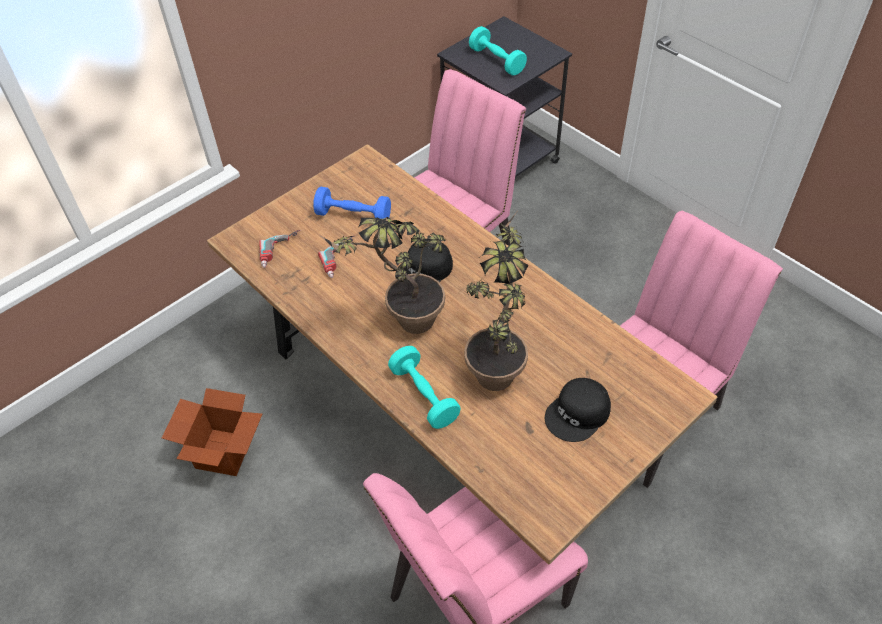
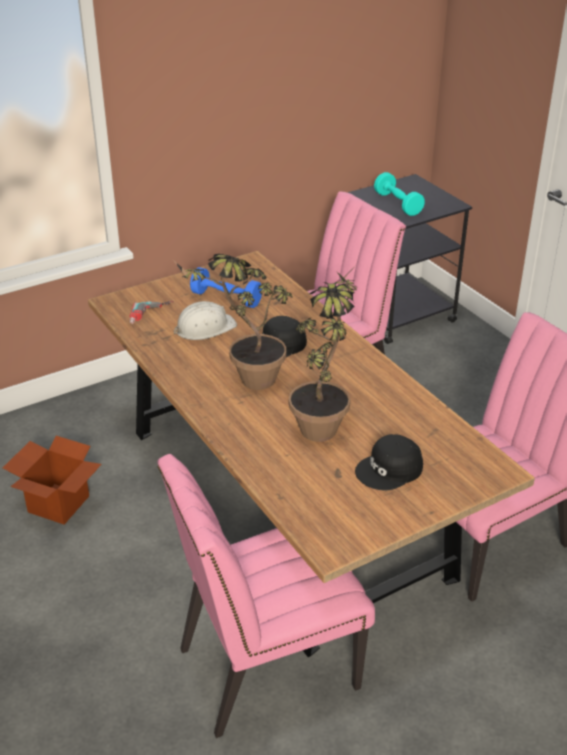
camera: 10 degrees right, 15 degrees down
power drill [318,236,355,278] -> white hard hat [174,301,237,340]
turquoise dumbbell [388,346,461,429] -> none

